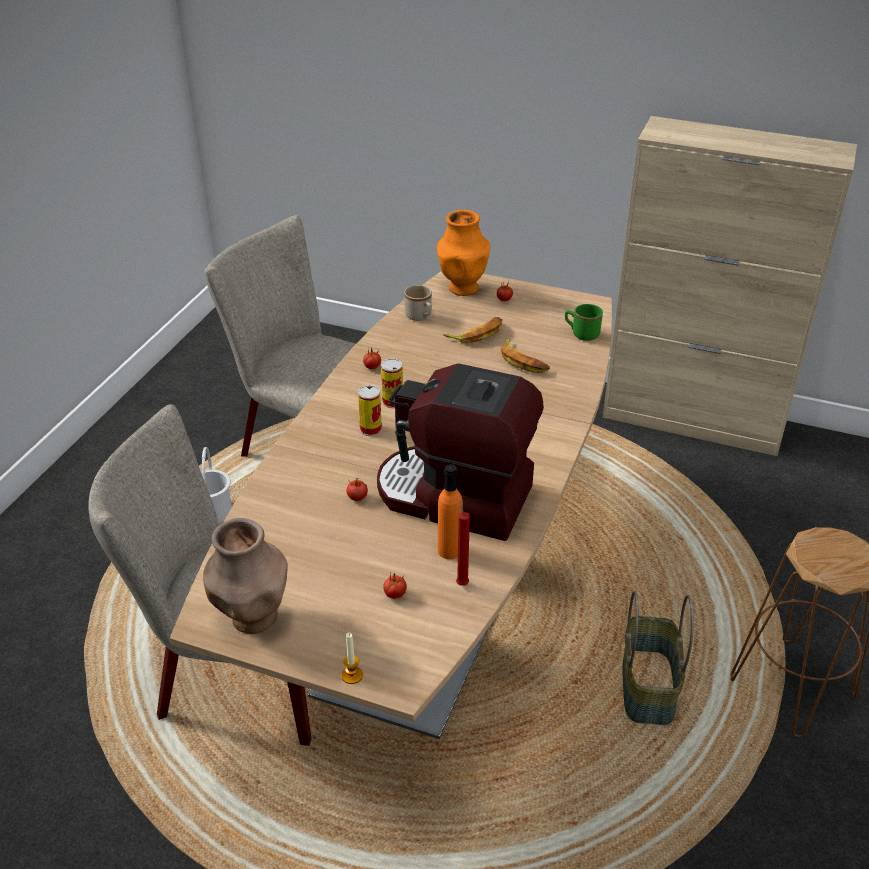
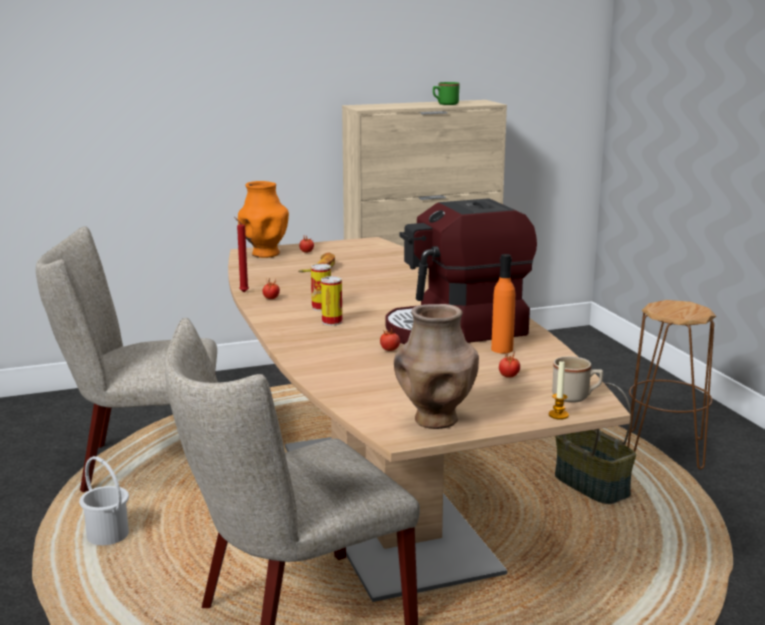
camera: 40 degrees left, 20 degrees down
beige mug [404,285,432,321] -> beige mug moved to [552,356,603,403]
red candle [456,500,470,586] -> red candle moved to [234,217,249,292]
banana [500,338,550,373] -> none
green mug [565,304,603,341] -> green mug moved to [433,82,460,105]

